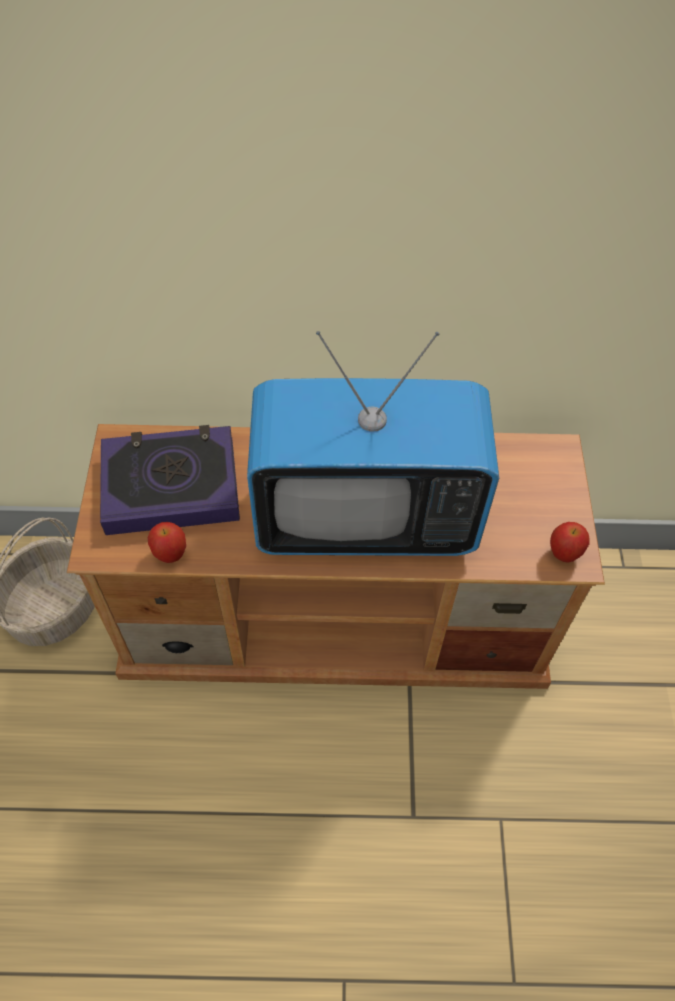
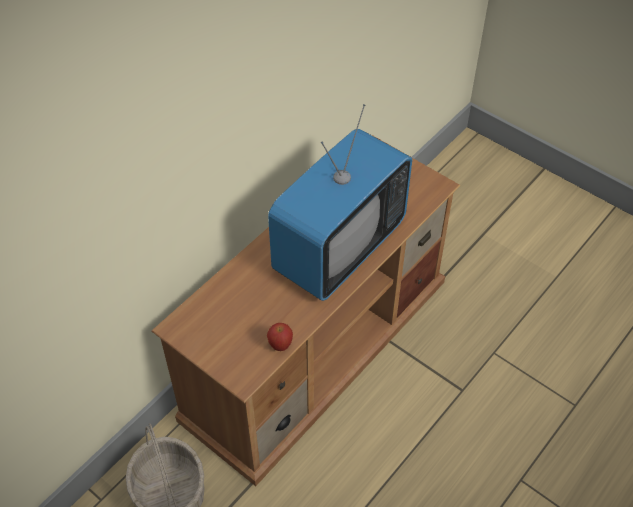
camera: 50 degrees left, 5 degrees down
book [100,425,240,535] -> none
apple [550,522,590,563] -> none

